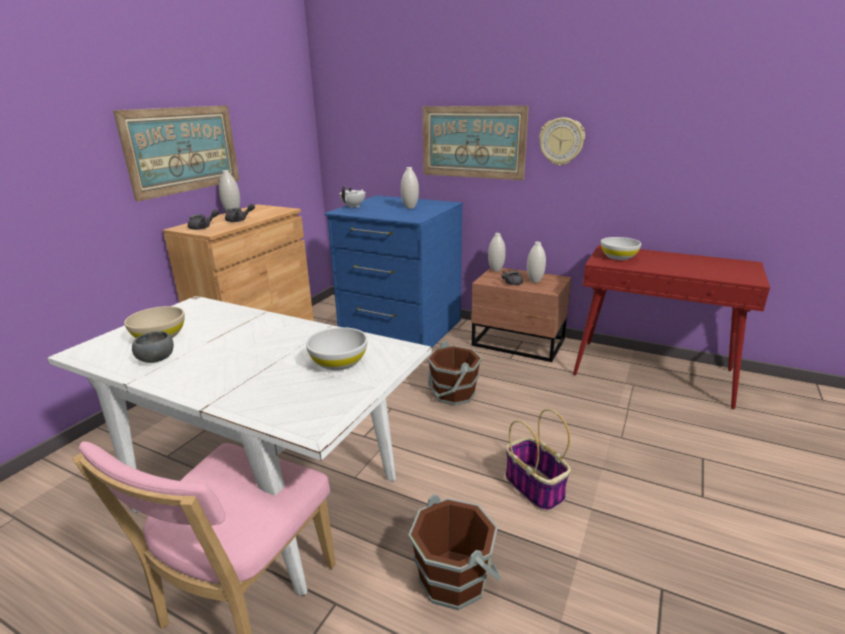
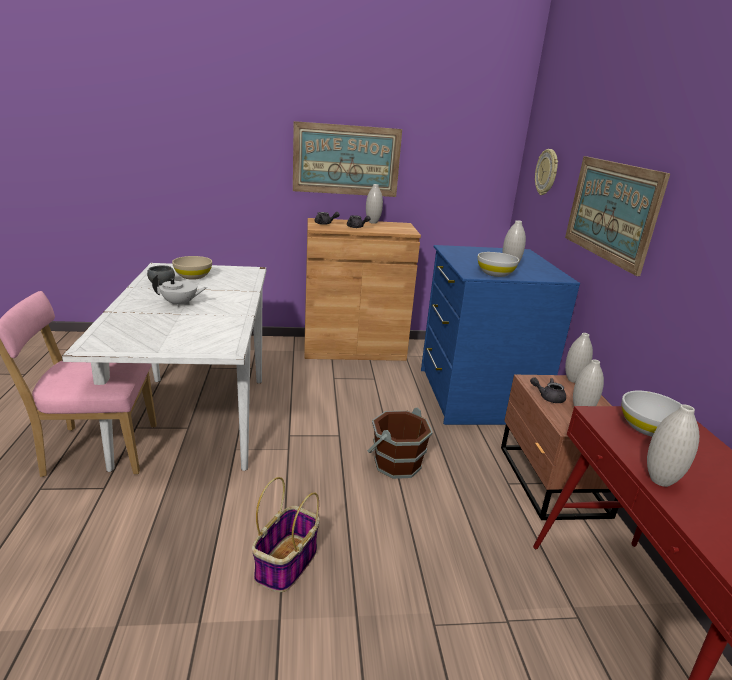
camera: 55 degrees right, 0 degrees up
white bowl [306,327,368,370] -> white bowl moved to [478,252,519,277]
white teapot [339,186,366,208] -> white teapot moved to [152,274,207,308]
brown bucket [409,494,501,610] -> none
wall clock [539,117,585,166] -> wall clock moved to [535,149,558,195]
none -> white vase [647,404,699,487]

